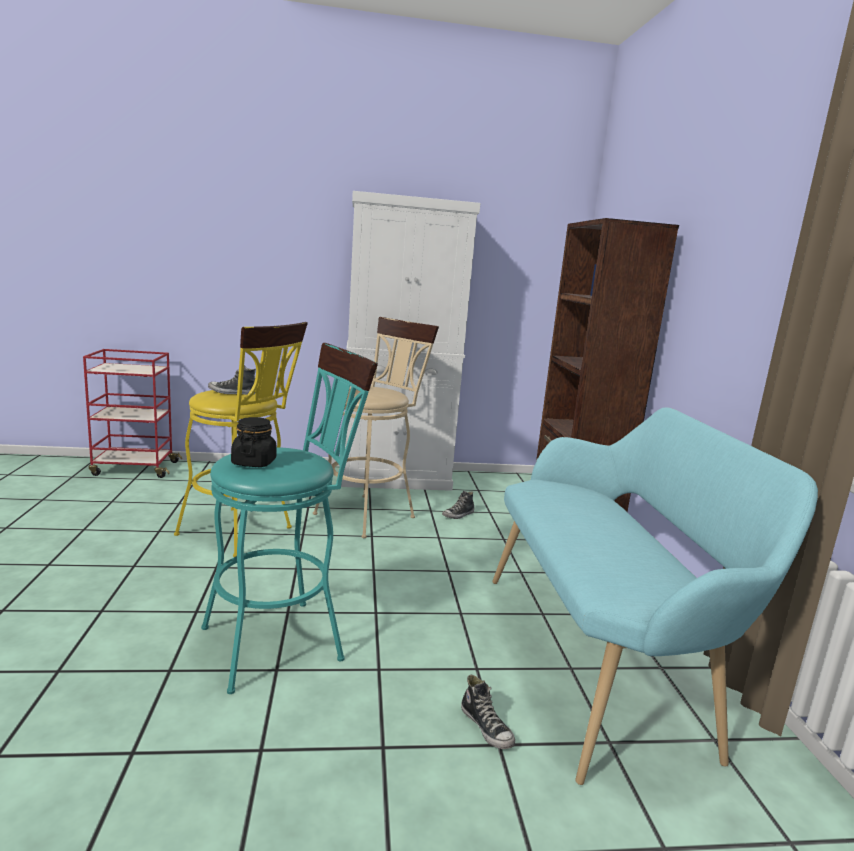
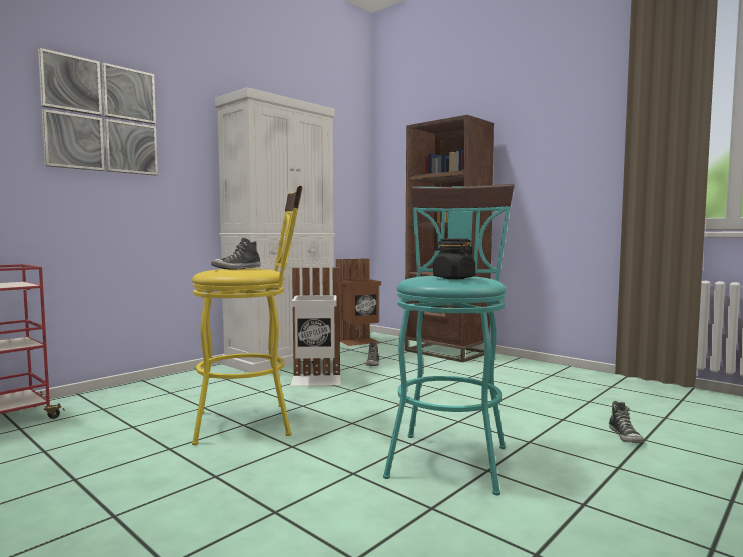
camera: 40 degrees left, 10 degrees down
beige stool [313,317,439,538] -> white trash can [291,268,341,386]
shoe [461,675,515,749] -> shoe turned 75 degrees clockwise [609,401,644,444]
turquoise bench [493,407,818,785] -> none
none -> picture [38,48,158,175]
none -> brown trash can [336,258,381,346]

